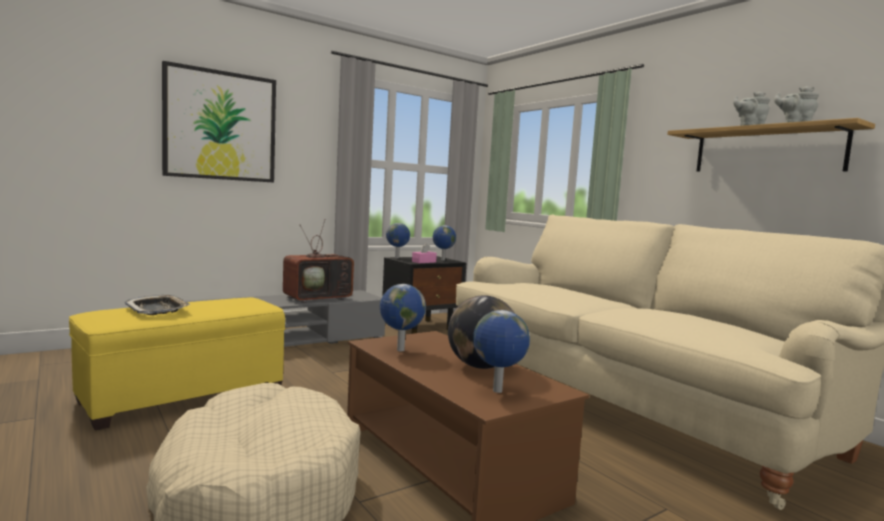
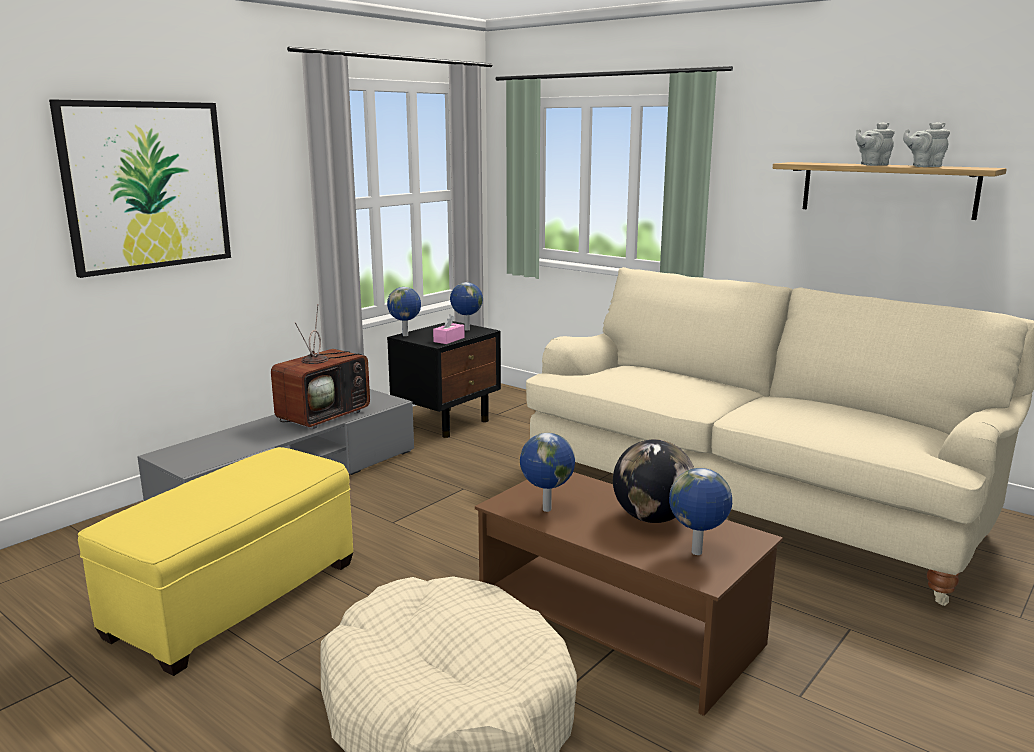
camera: 15 degrees left, 10 degrees up
tray [125,295,190,315] -> none

